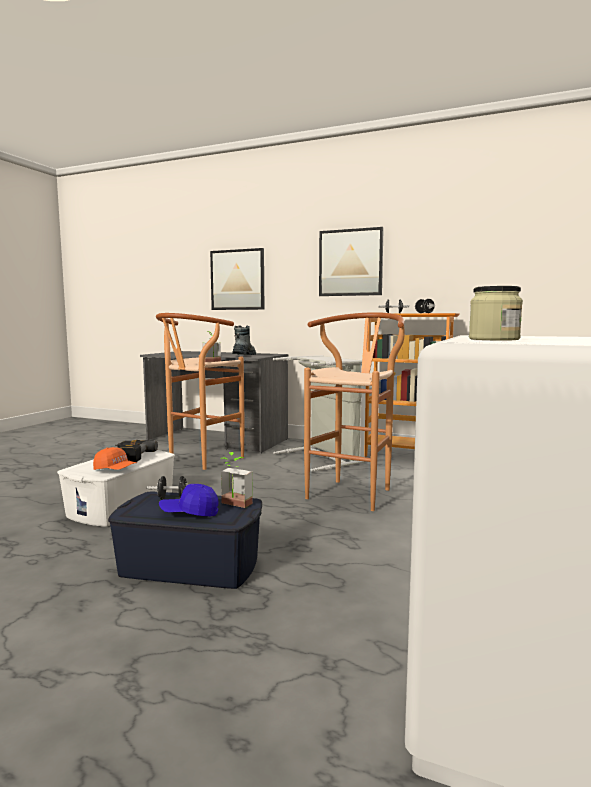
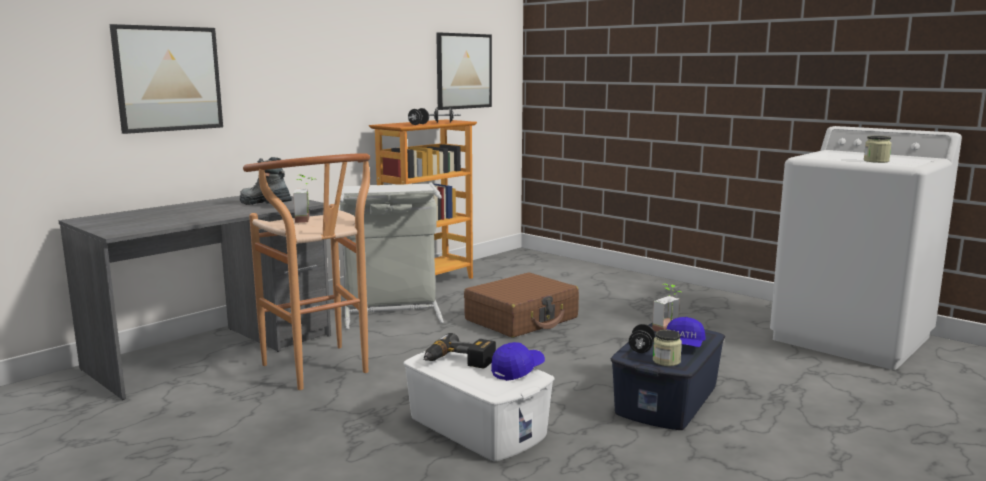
camera: 70 degrees left, 5 degrees up
orange cap [93,447,137,470] -> blue cap [491,342,545,381]
brown stool [304,312,405,511] -> brown suitcase [464,273,579,338]
picture [319,227,384,296] -> picture moved to [436,32,492,110]
none -> jar [653,330,682,366]

